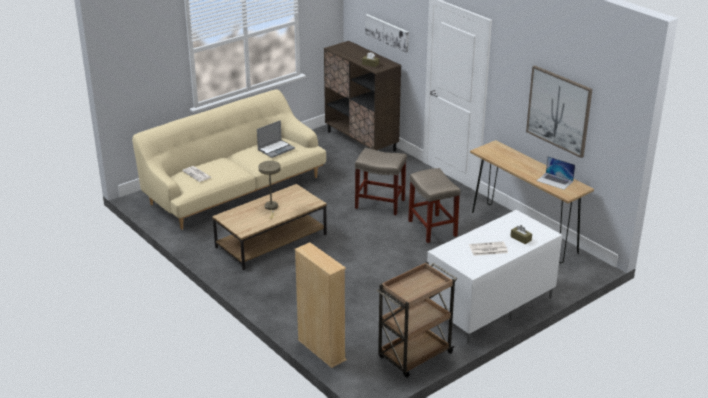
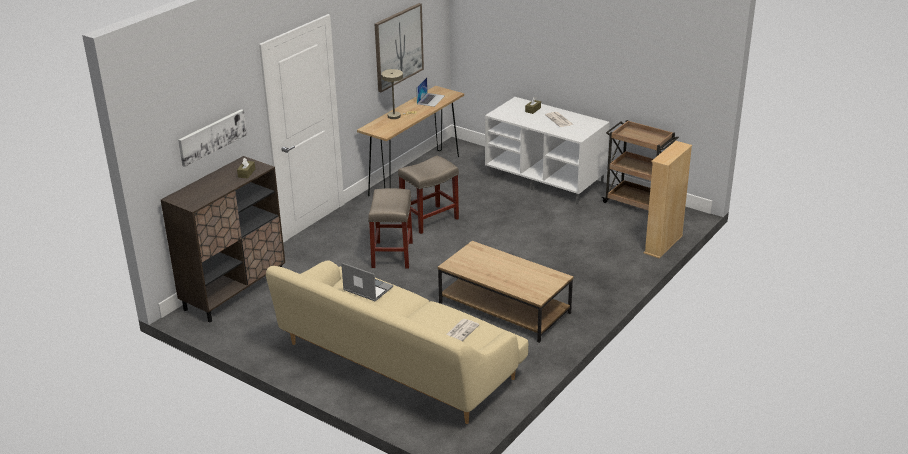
camera: 105 degrees left, 0 degrees up
beige table lamp [259,161,281,219] -> beige table lamp moved to [381,69,417,119]

